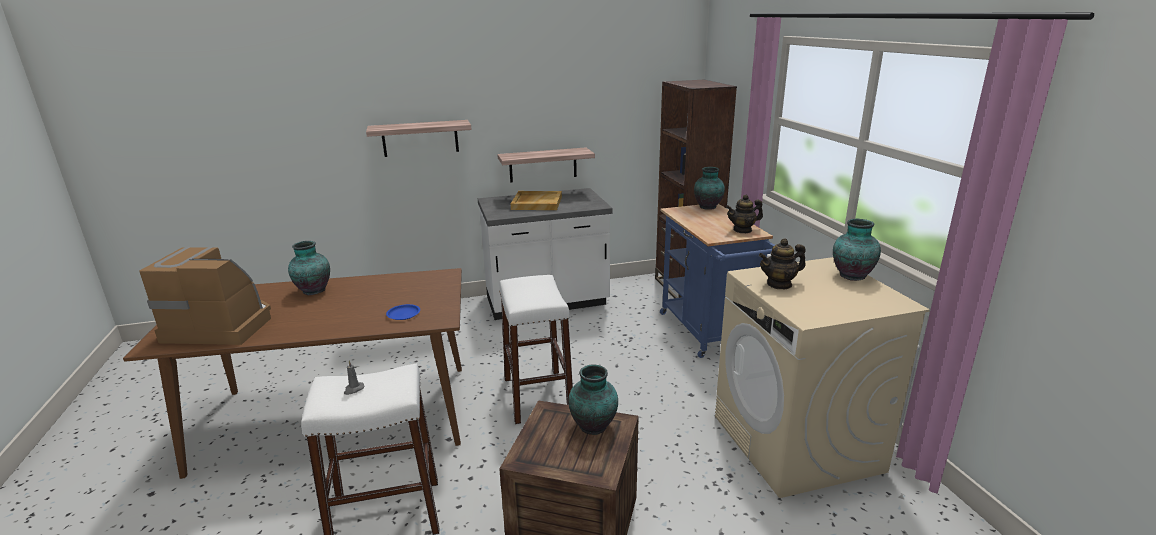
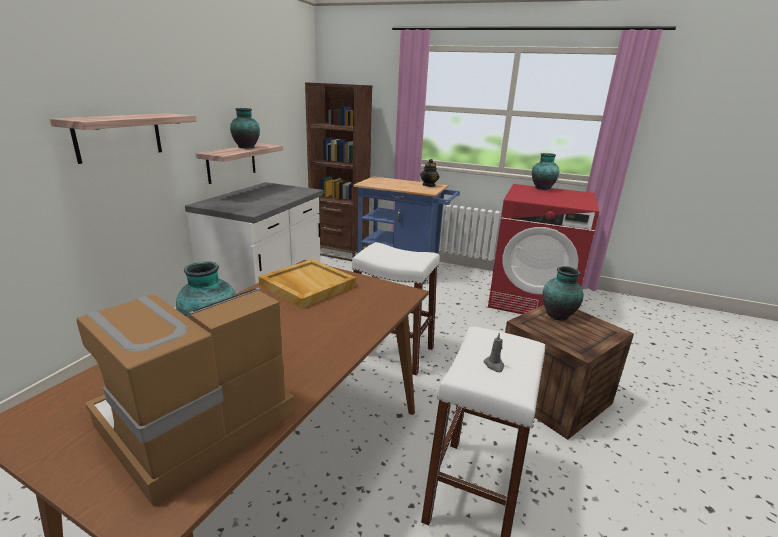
camera: 55 degrees left, 0 degrees up
blue plate [386,304,420,320] -> none
beige tray [511,191,562,210] -> beige tray moved to [258,259,356,309]
vase [694,167,725,210] -> vase moved to [230,108,260,149]
beige washing machine [715,257,930,498] -> red washing machine [488,184,599,314]
teapot [759,238,806,289] -> none

